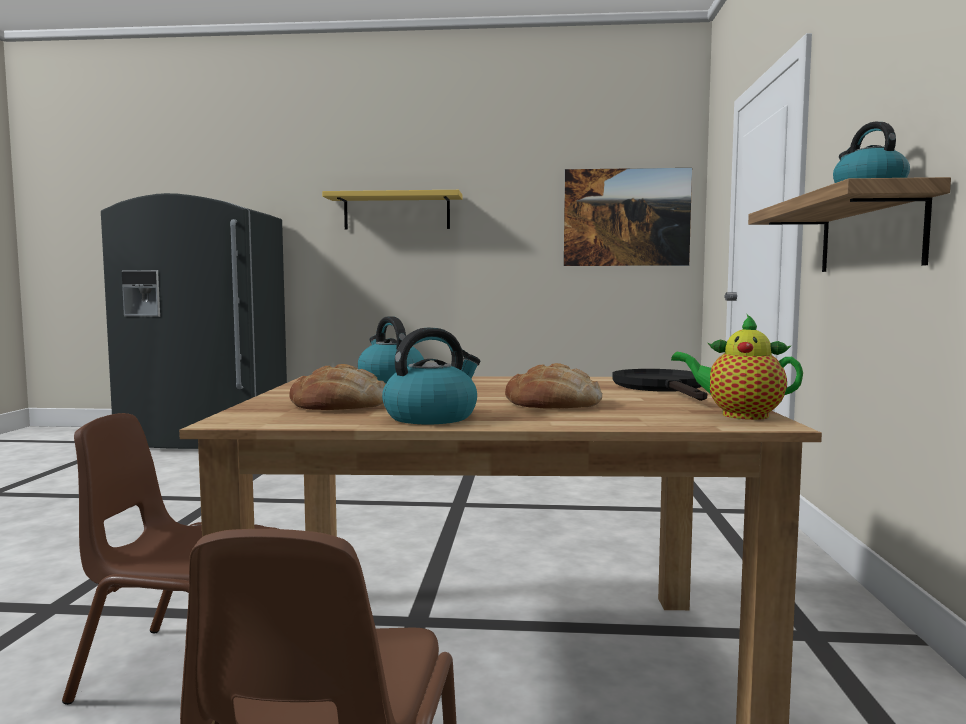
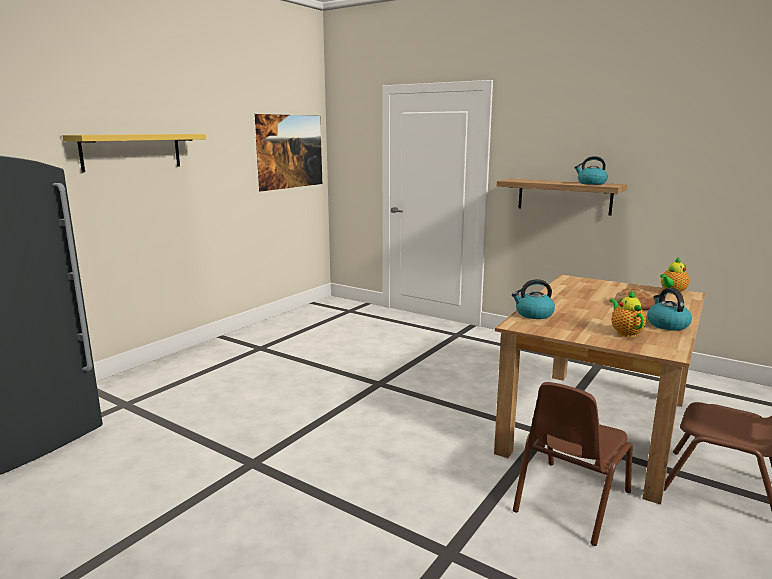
camera: 60 degrees left, 10 degrees up
bread [289,364,386,410] -> teapot [609,291,646,337]
black frying pan [612,369,707,401] -> none

